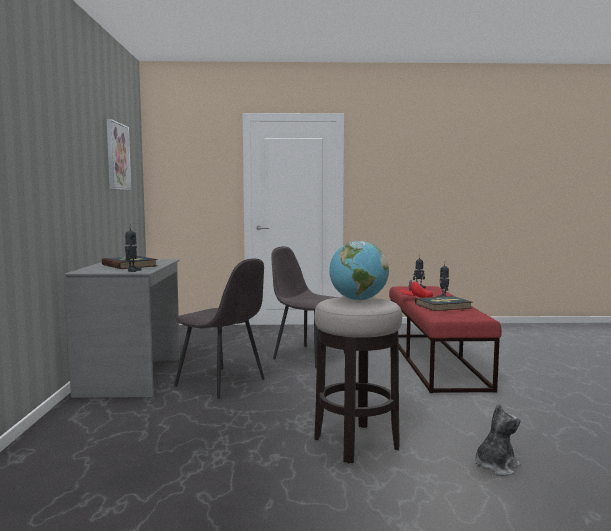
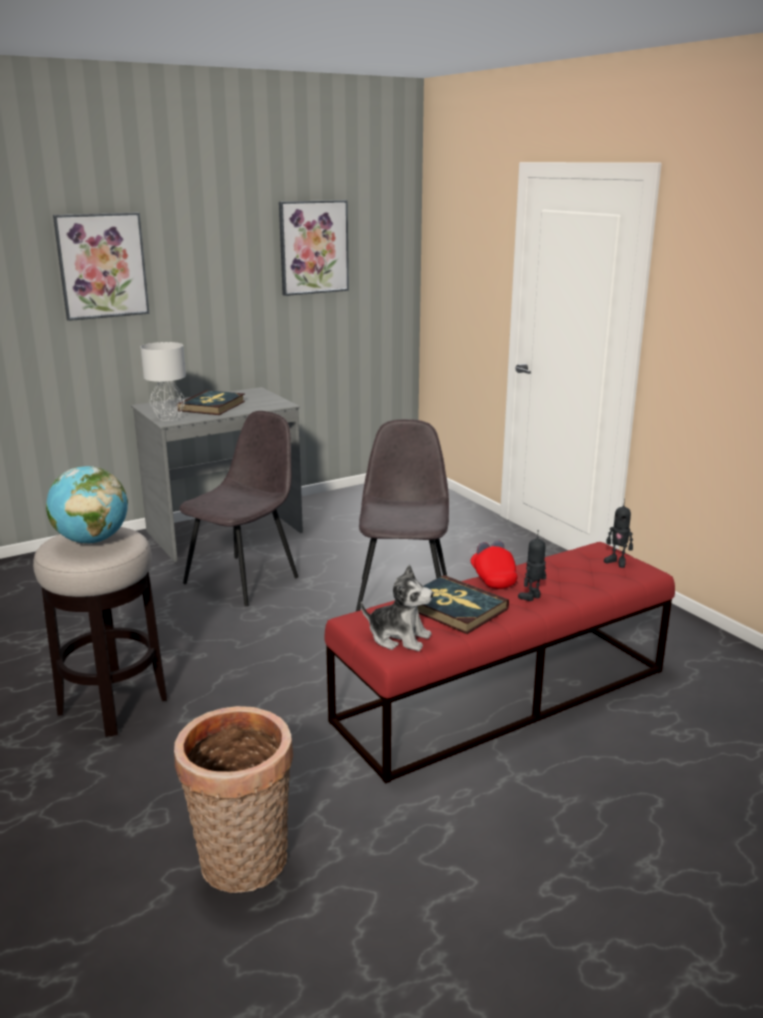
camera: 60 degrees right, 15 degrees up
toy robot [125,224,142,272] -> grey table lamp [141,342,186,421]
grey chair [174,258,265,399] -> grey chair turned 150 degrees counterclockwise [179,411,298,606]
plush toy [474,404,520,476] -> plush toy moved to [361,565,433,651]
none -> picture [53,212,149,321]
none -> basket [174,706,293,893]

